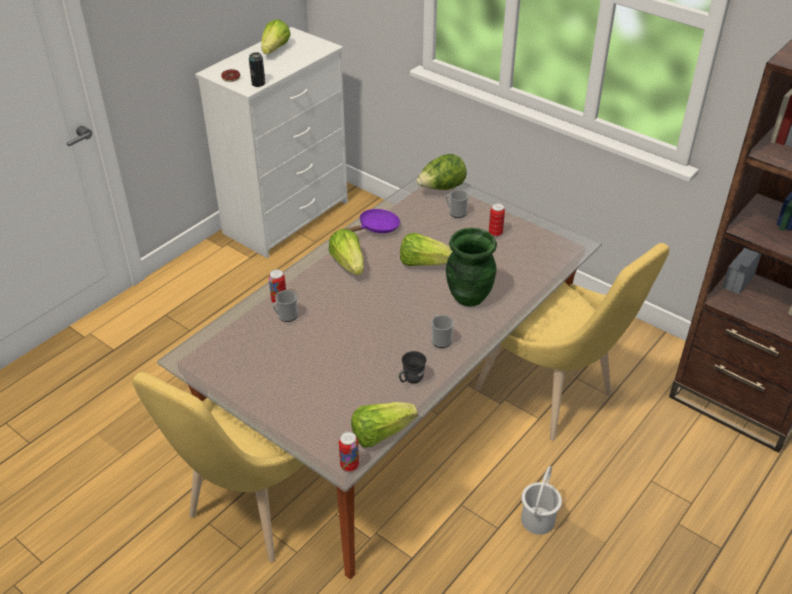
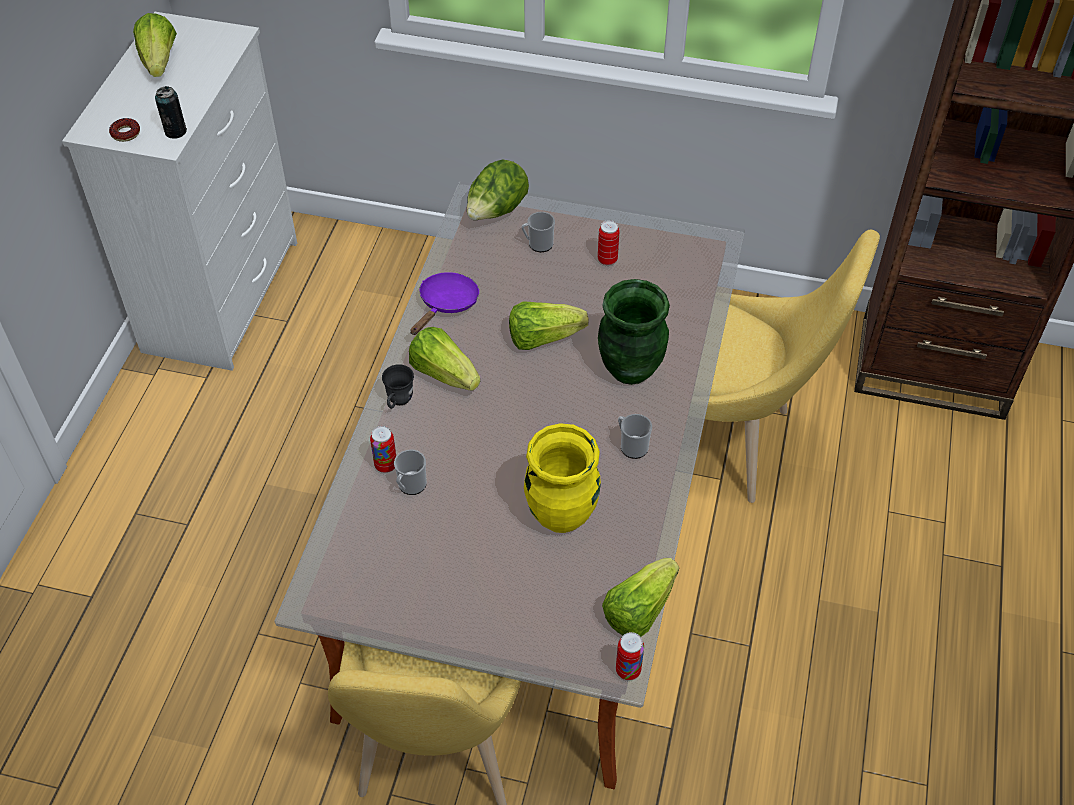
camera: 25 degrees left, 10 degrees up
grey mug [399,351,427,383] -> grey mug moved to [382,364,414,409]
white bucket [521,466,562,535] -> none
none -> yellow vase [524,423,601,533]

